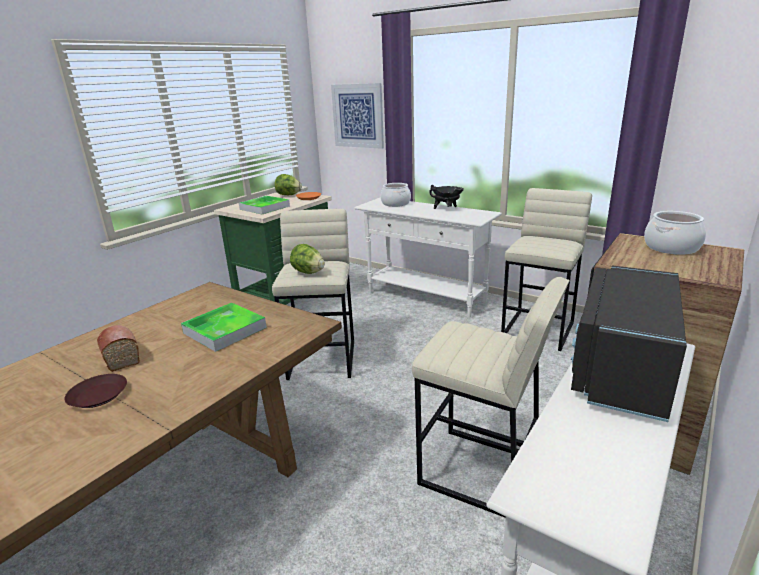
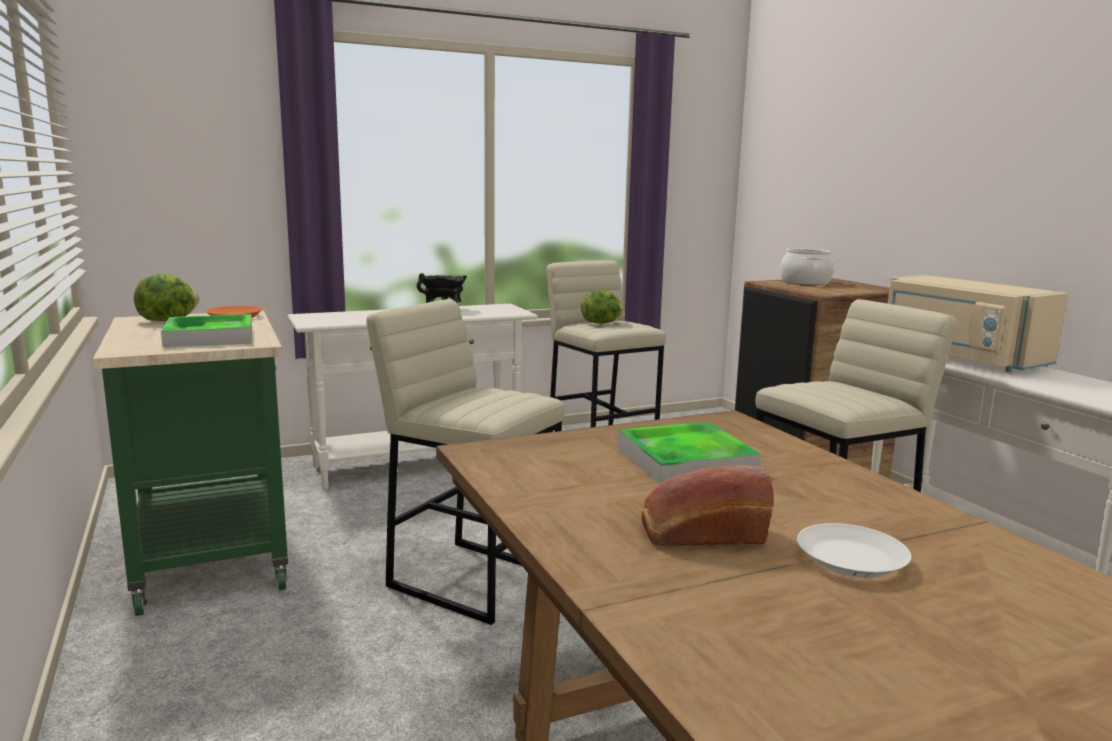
camera: 60 degrees left, 10 degrees down
brown plate [64,374,127,408] -> white plate [797,523,911,578]
lettuce [290,244,325,274] -> lettuce moved to [581,289,623,323]
picture [331,83,384,149] -> none
cooking pot [381,183,411,207] -> none
black microwave [571,265,687,422] -> beige microwave [888,275,1068,372]

